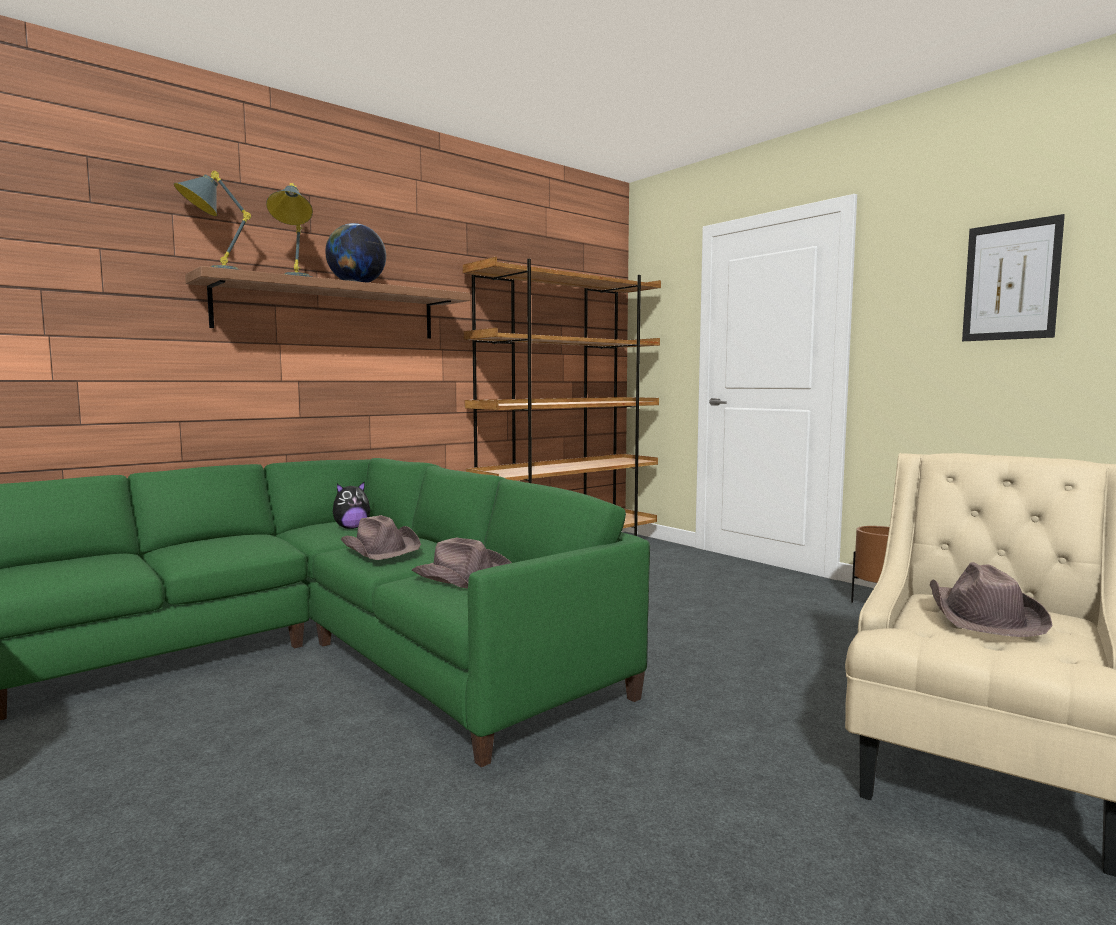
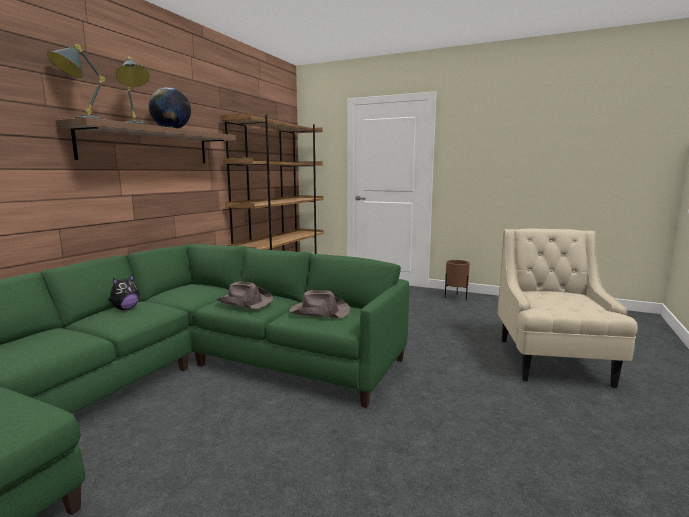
camera: 25 degrees left, 5 degrees up
plush toy [333,481,370,529] -> plush toy moved to [109,275,140,310]
brown hat [930,562,1053,637] -> none
picture [962,214,1065,341] -> none

